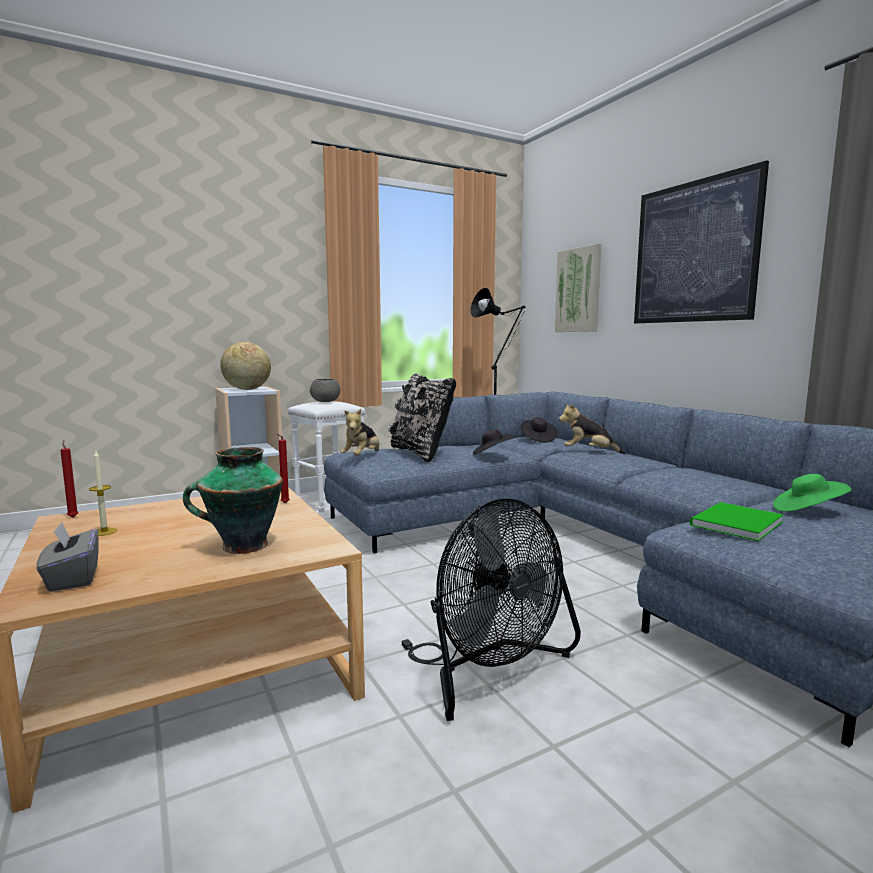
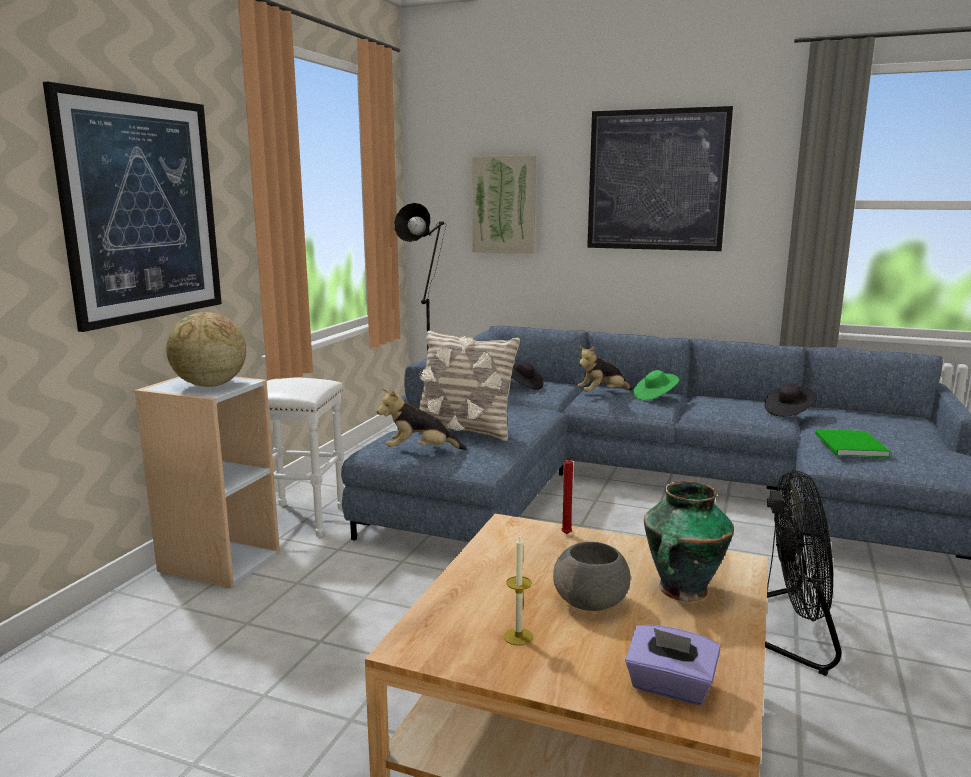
camera: 40 degrees left, 5 degrees up
grey tissue box [37,521,99,592] -> purple tissue box [625,625,720,705]
red candle [60,440,78,518] -> none
grey bowl [310,379,340,402] -> grey bowl moved to [553,542,630,611]
plush toy [340,409,380,455] -> plush toy turned 105 degrees clockwise [377,388,467,450]
black pillow [389,373,456,462] -> beige pillow [419,330,520,441]
black hat [473,429,514,455] -> black hat moved to [765,383,817,417]
green hat [773,474,851,512] -> green hat moved to [633,370,679,400]
none -> picture [43,82,222,332]

